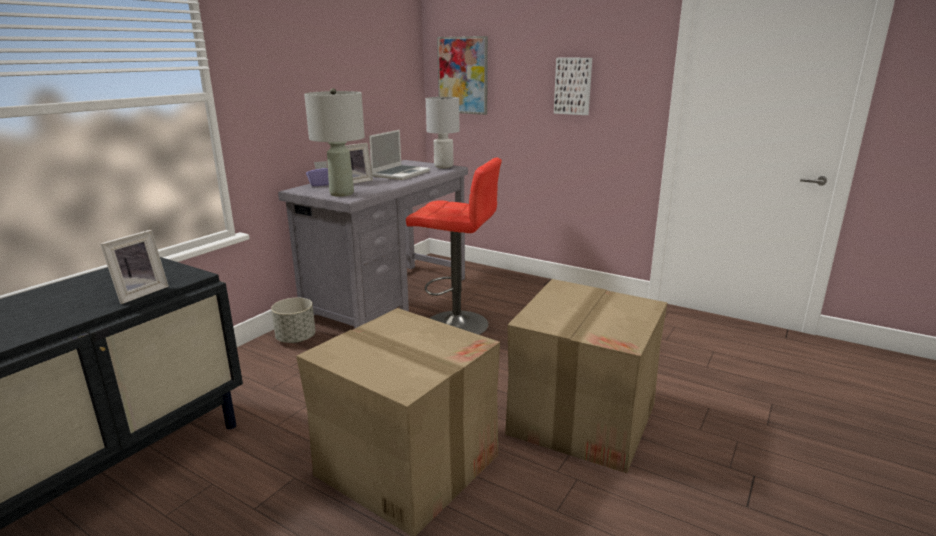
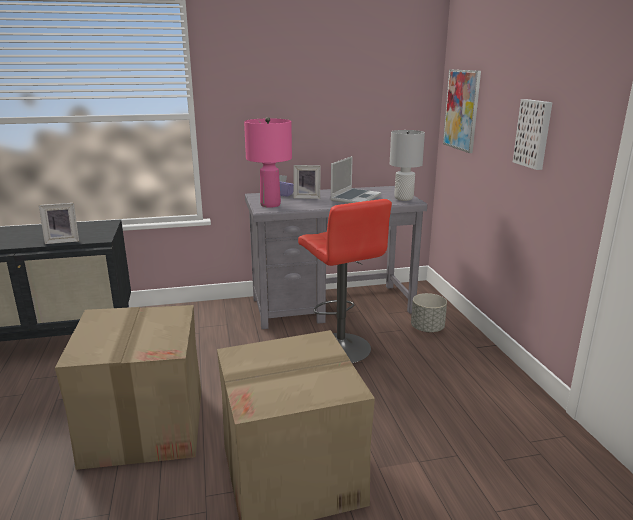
camera: 45 degrees right, 0 degrees up
grey planter [271,298,316,343] -> grey planter moved to [411,293,447,332]
grey table lamp [304,88,365,197] -> pink table lamp [244,117,292,208]
laptop [369,130,430,180] -> laptop turned 45 degrees counterclockwise [330,156,381,203]

